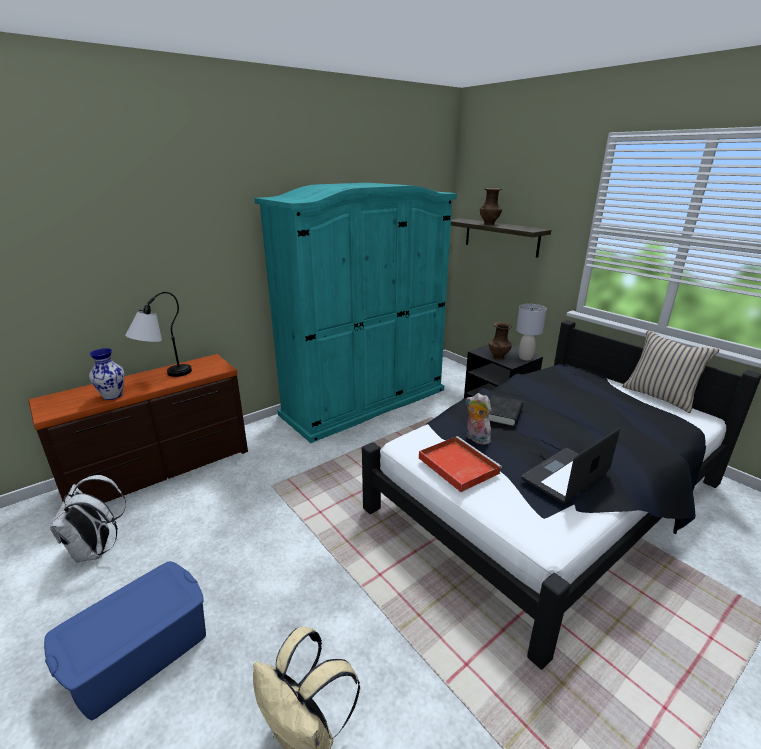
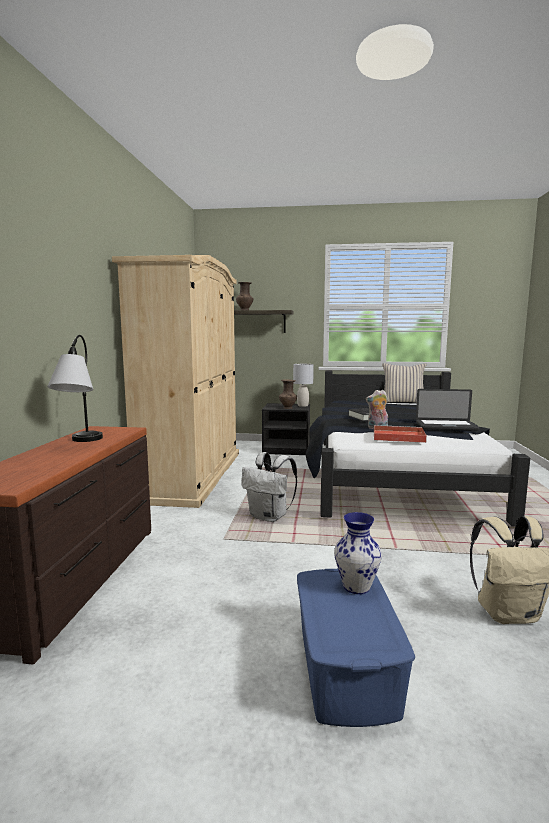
camera: 45 degrees left, 15 degrees down
white backpack [50,475,126,562] -> white backpack moved to [241,452,297,522]
vase [89,348,125,400] -> vase moved to [334,512,382,594]
turquoise wardrobe [254,183,457,443] -> beige wardrobe [112,255,239,508]
laptop [521,428,620,503] -> laptop turned 90 degrees counterclockwise [416,389,480,430]

